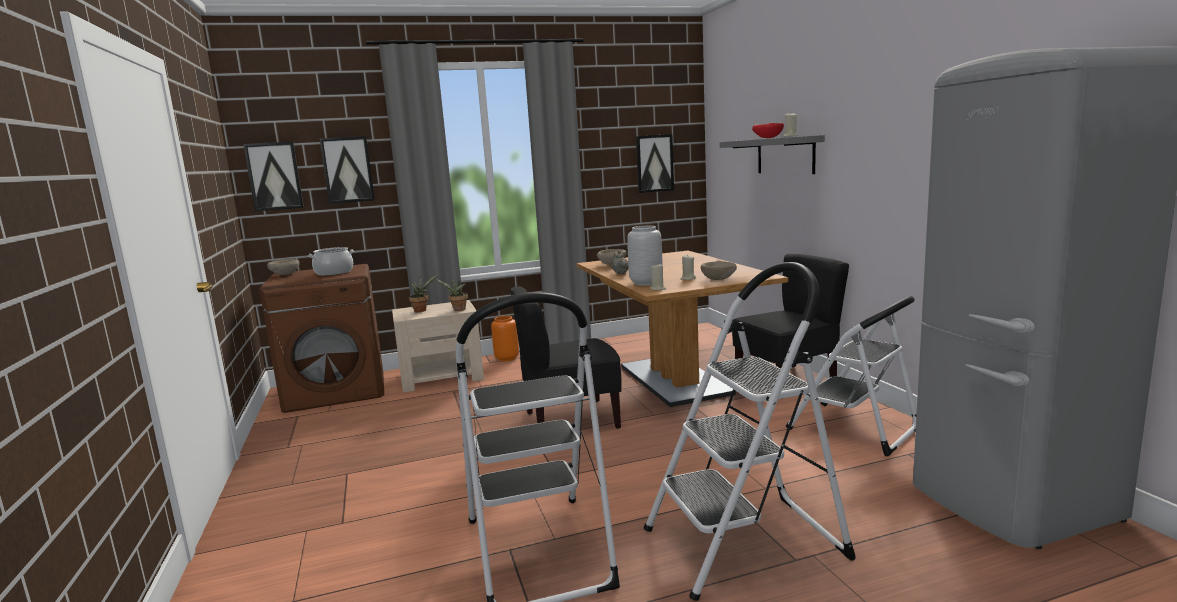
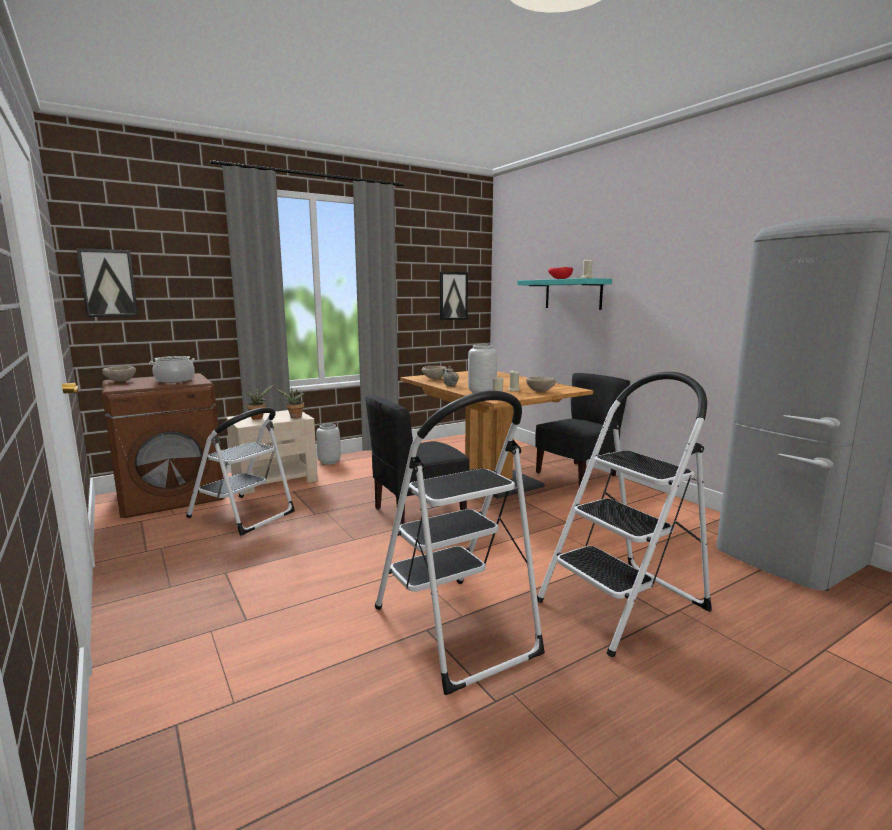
camera: 15 degrees left, 0 degrees up
picture [319,136,375,204] -> none
orange vase [491,316,519,361] -> grey vase [316,424,341,465]
grey shelf [720,135,825,174] -> turquoise shelf [517,278,612,310]
step ladder [786,296,917,456] -> step ladder moved to [186,407,295,536]

